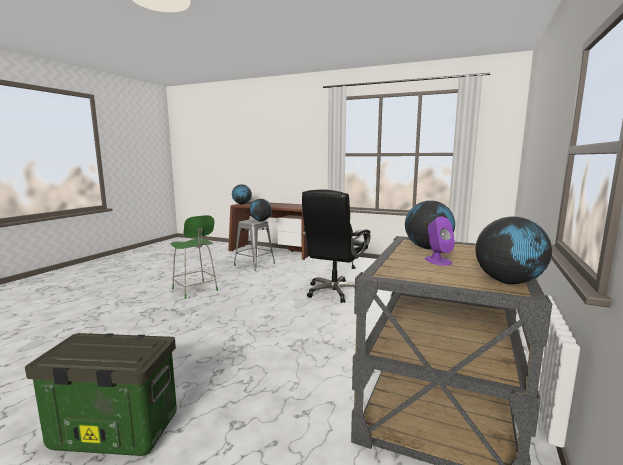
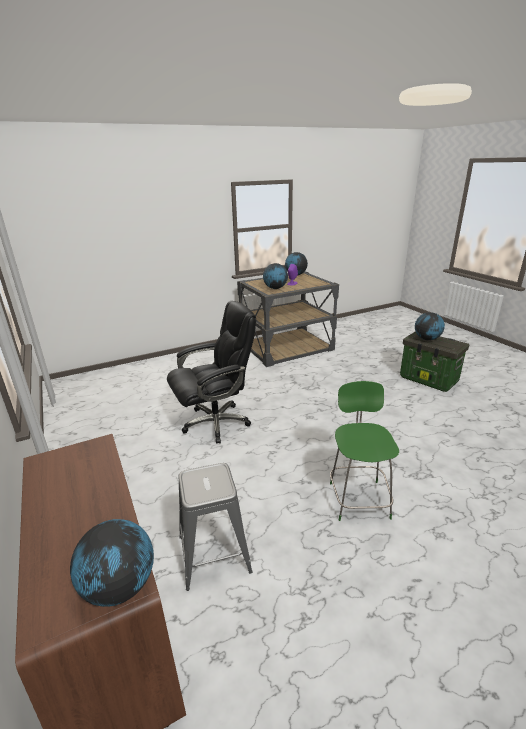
camera: 140 degrees left, 15 degrees up
globe [250,199,272,221] -> globe moved to [415,312,445,340]

